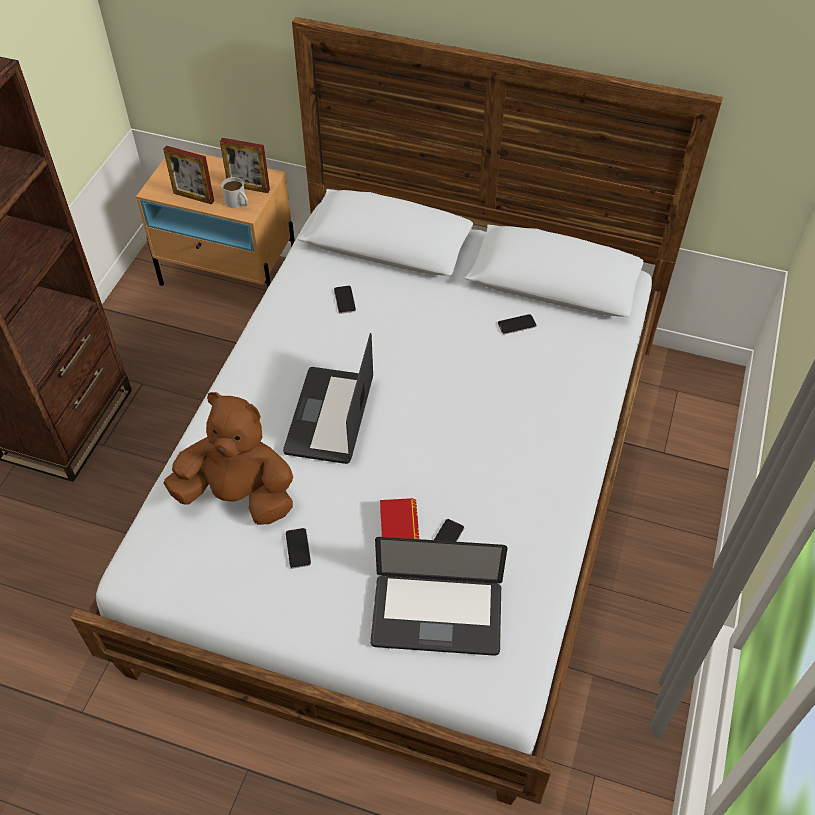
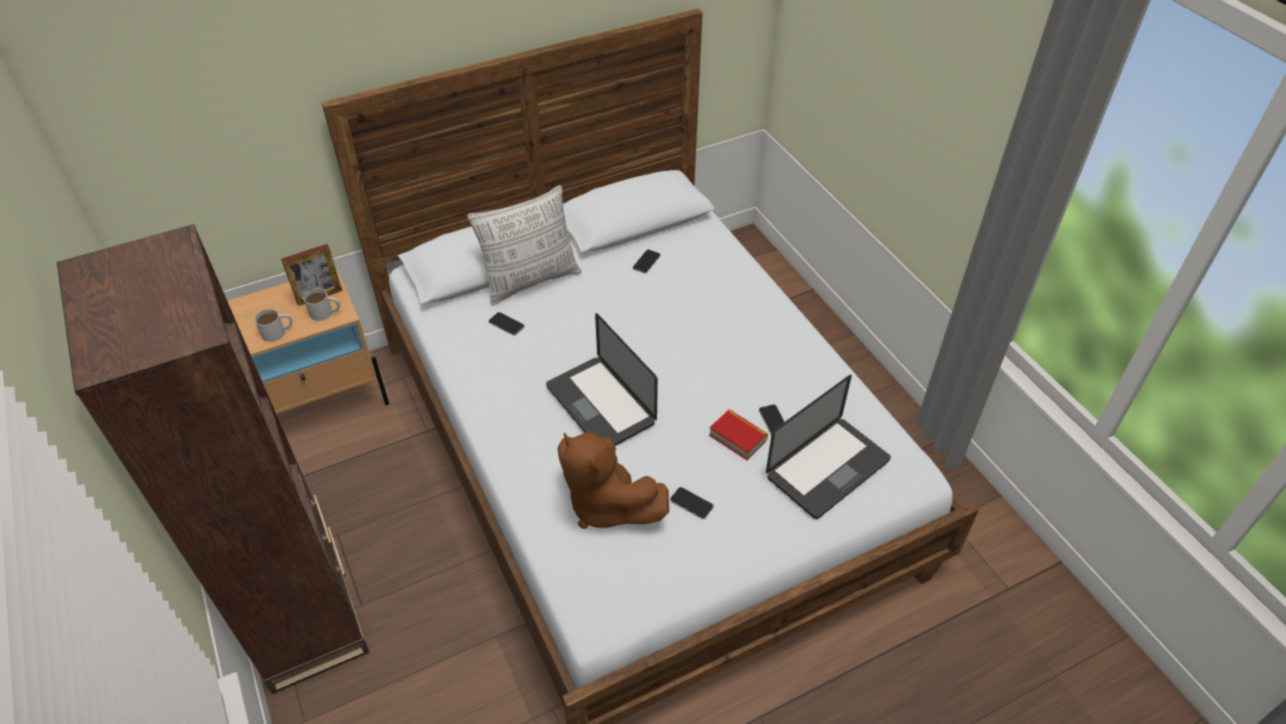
camera: 45 degrees left, 5 degrees down
picture frame [163,146,214,205] -> white mug [254,309,293,342]
brown plush toy [163,392,293,525] -> brown plush toy turned 105 degrees counterclockwise [557,432,669,529]
none -> pillow [467,185,581,306]

